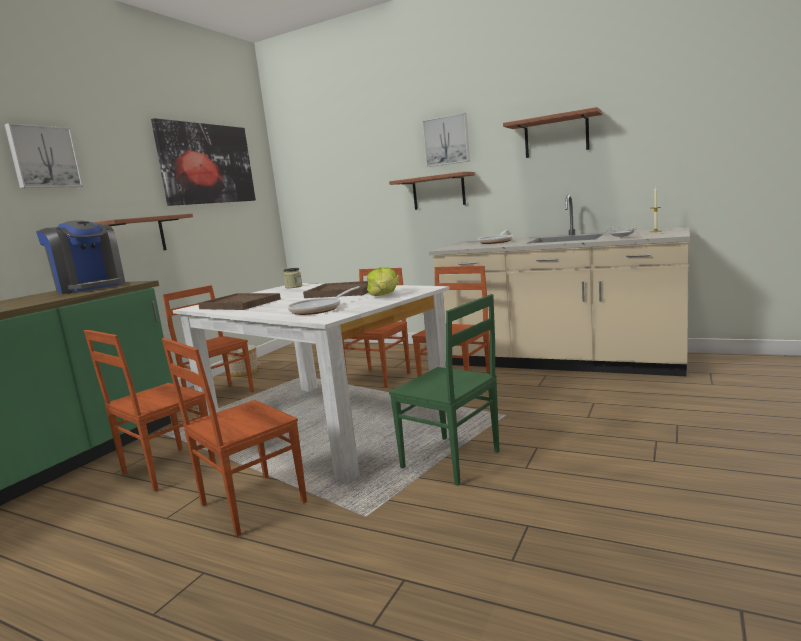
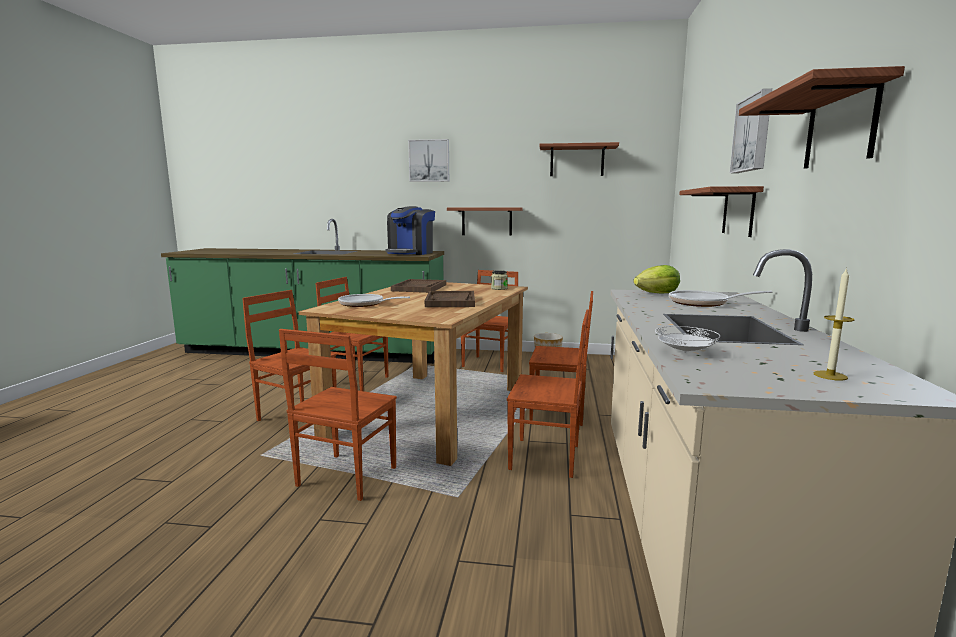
camera: 70 degrees right, 0 degrees up
picture [151,118,256,206] -> shelf [539,142,619,176]
white dining table [173,283,450,483] -> brown dining table [299,282,528,466]
lettuce [367,267,399,296] -> lettuce moved to [633,265,680,294]
green chair [389,294,500,486] -> brown chair [279,329,397,501]

